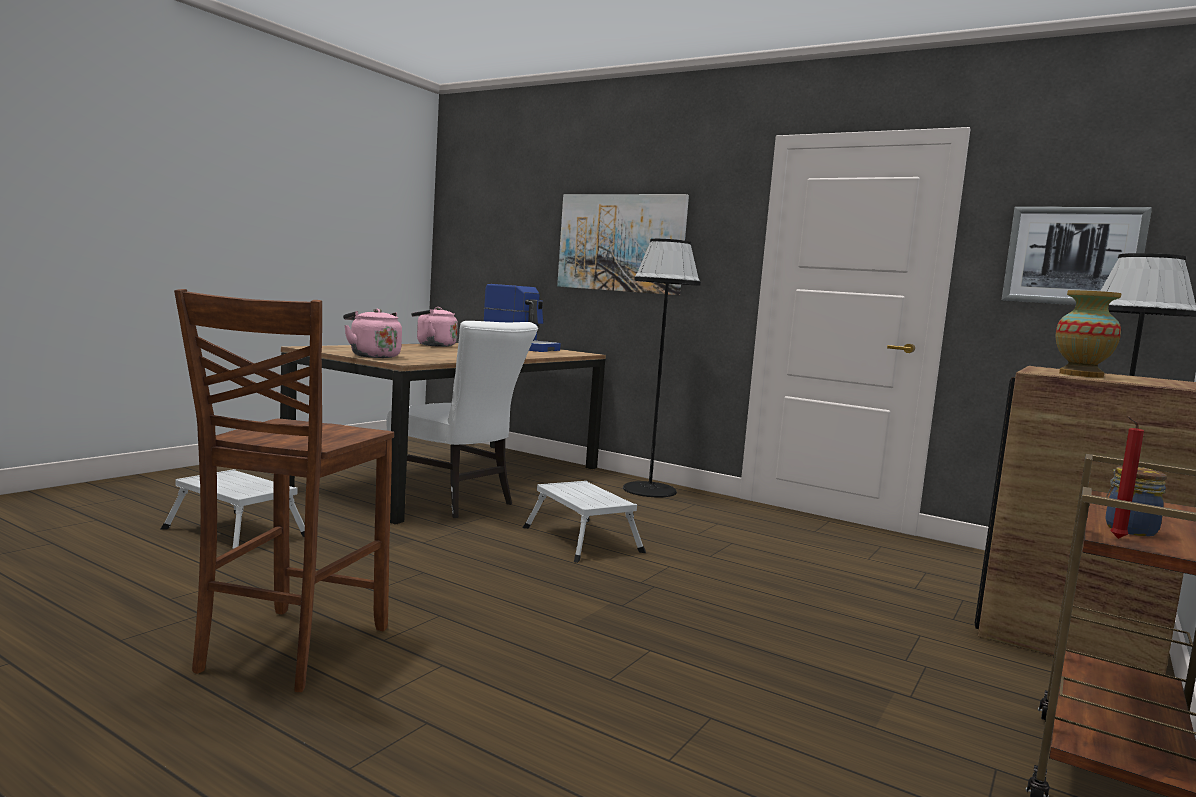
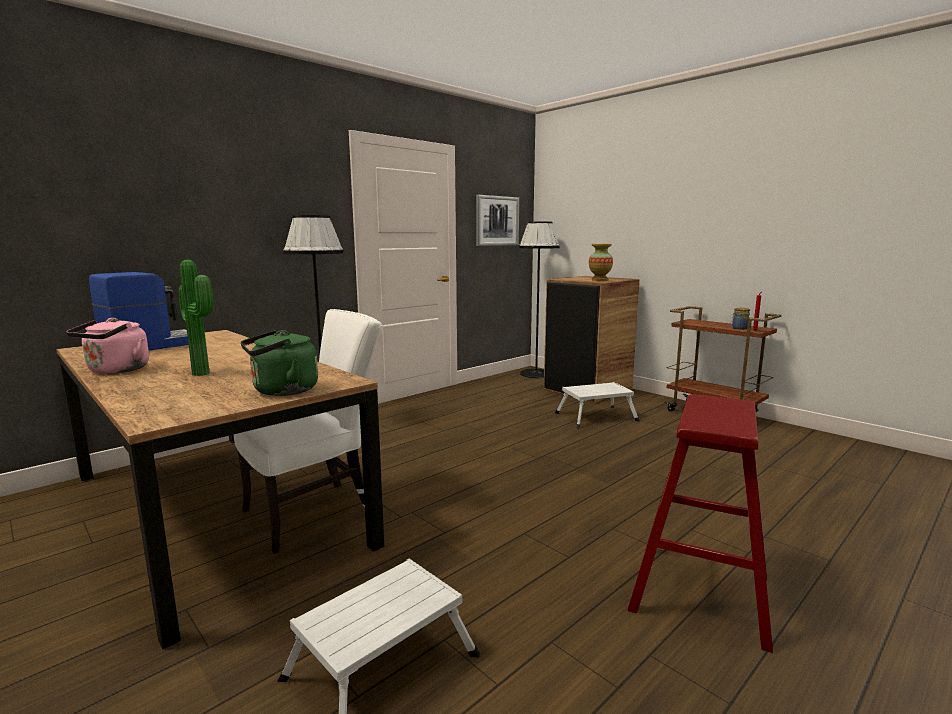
camera: 75 degrees left, 5 degrees up
brown chair [174,289,394,692] -> red stool [628,394,773,653]
pink kettle [343,309,402,358] -> green kettle [240,330,318,396]
white step ladder [522,481,646,563] -> white step ladder moved to [555,382,640,429]
picture [557,194,689,295] -> none
none -> potted plant [179,260,213,376]

